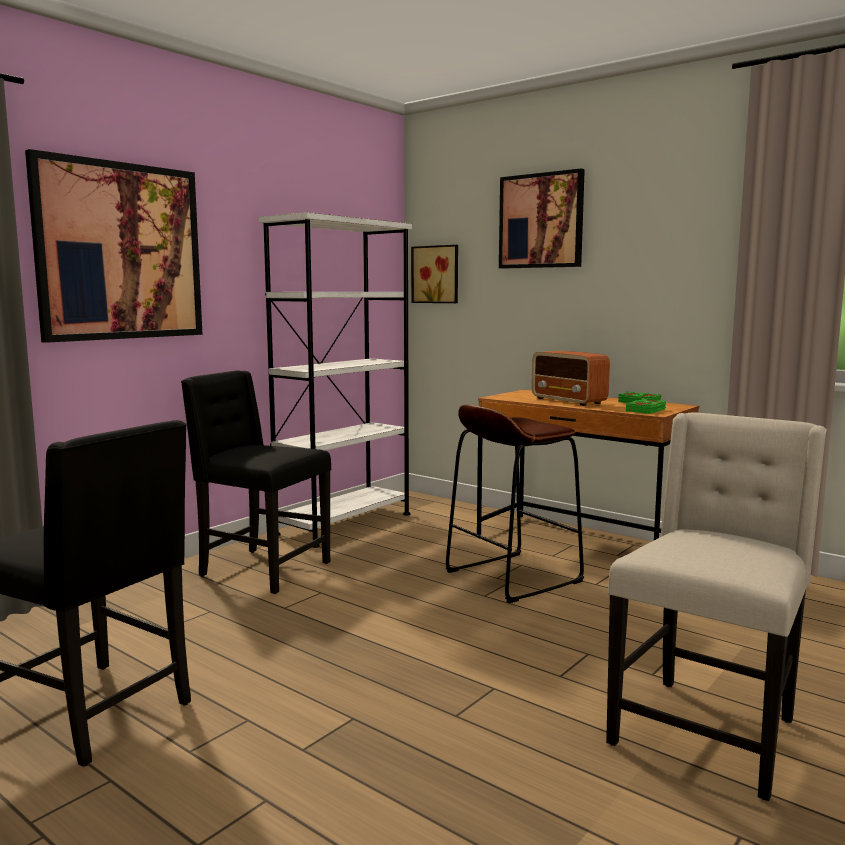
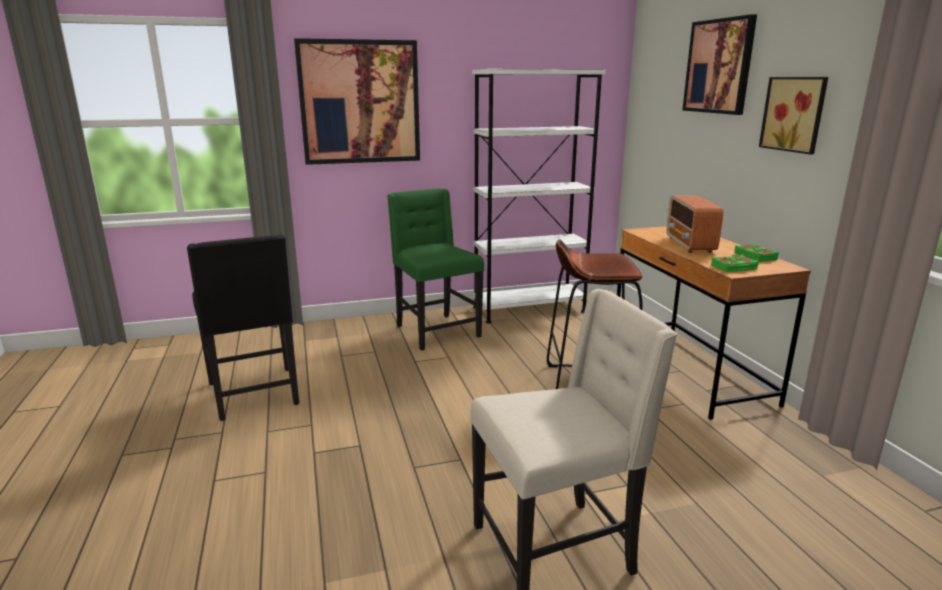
camera: 35 degrees right, 10 degrees up
black chair [181,370,331,594] -> green chair [387,188,484,350]
picture [411,245,458,303] -> picture moved to [759,77,828,155]

